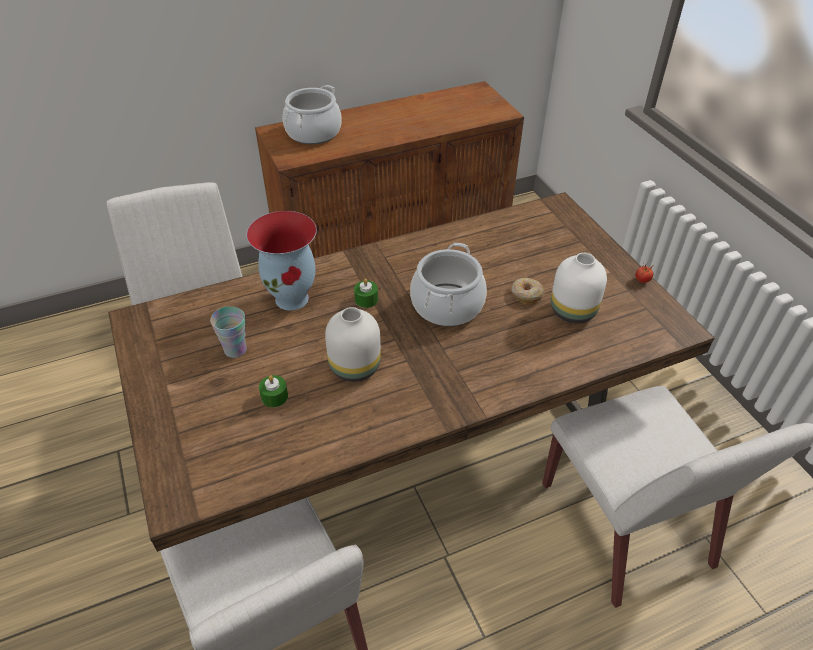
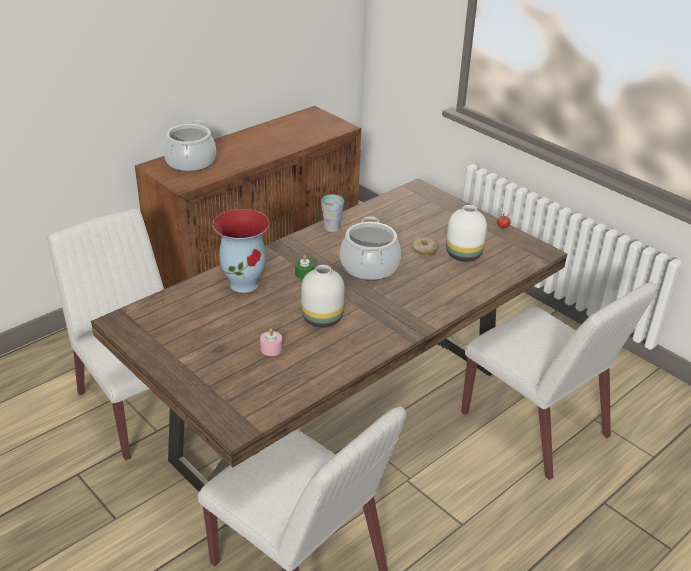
camera: 20 degrees left, 10 degrees down
cup [210,306,247,358] -> cup moved to [321,195,344,232]
green candle [259,375,288,407] -> pink candle [260,328,282,356]

